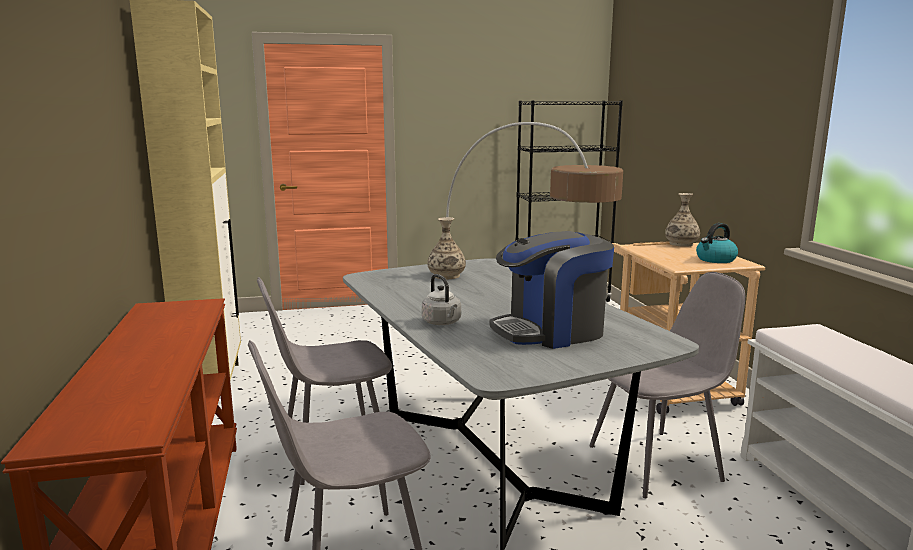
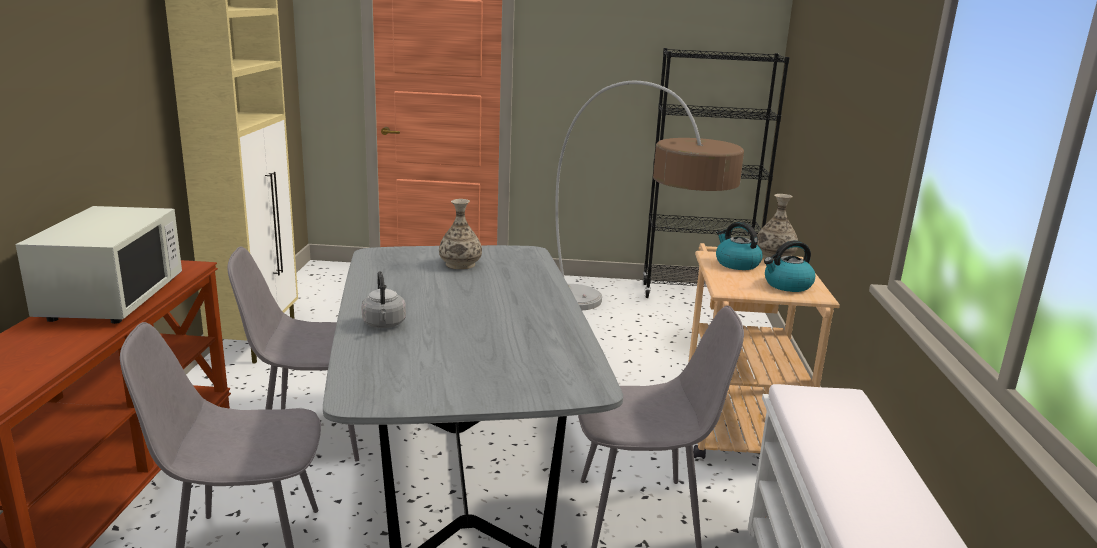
camera: 15 degrees right, 5 degrees up
coffee machine [489,231,614,349] -> none
none -> white microwave [15,206,182,324]
none -> kettle [716,222,762,270]

